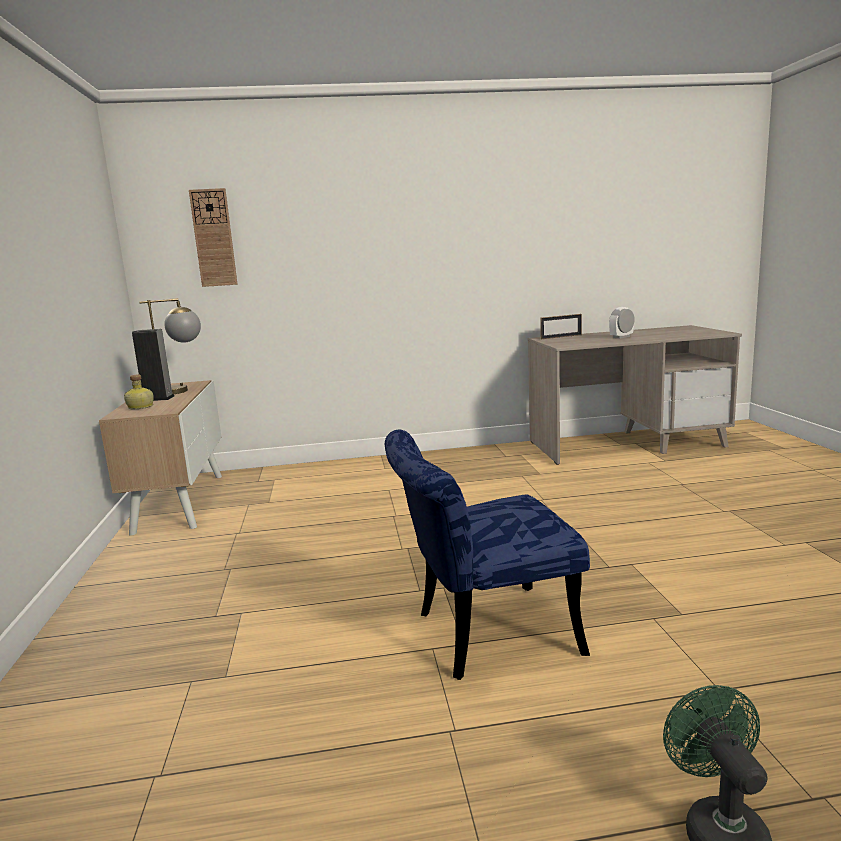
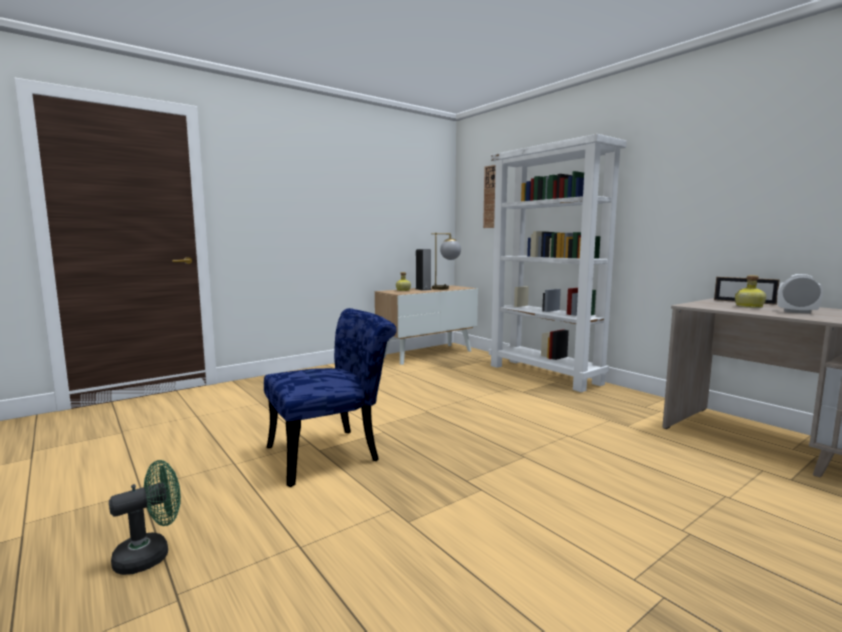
camera: 60 degrees right, 5 degrees down
blue chair [385,430,590,680] -> blue chair turned 105 degrees clockwise [264,308,397,487]
none -> white bookcase [489,134,627,392]
none -> bottle [735,275,766,308]

